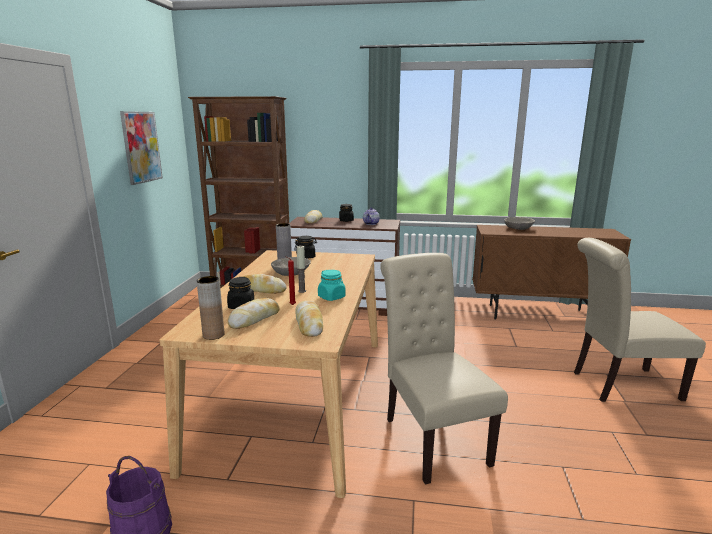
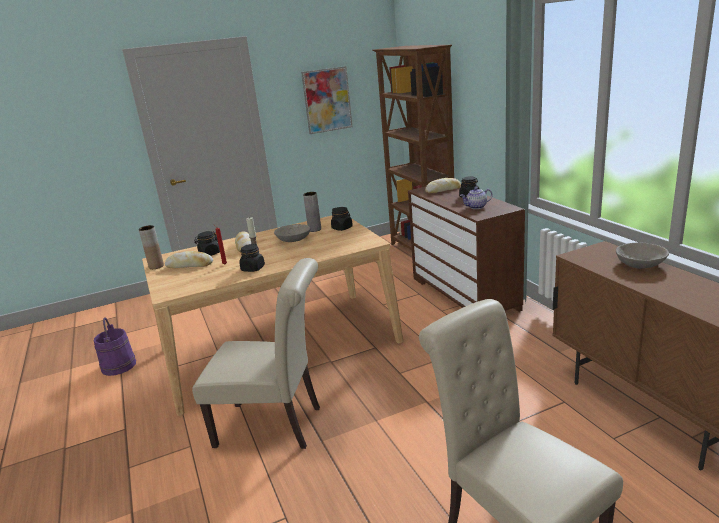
camera: 60 degrees right, 5 degrees up
bread [295,301,323,337] -> none
turquoise jar [318,270,346,301] -> black jar [239,244,265,272]
beige chair [380,253,508,485] -> beige chair turned 60 degrees clockwise [192,258,320,449]

